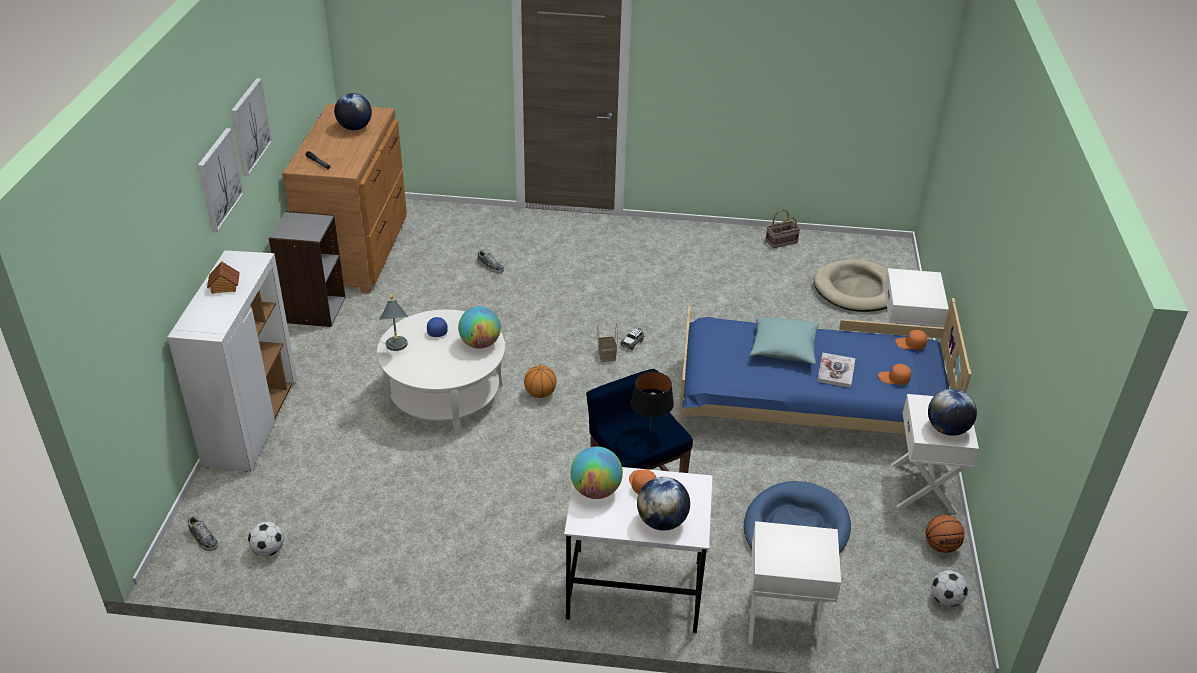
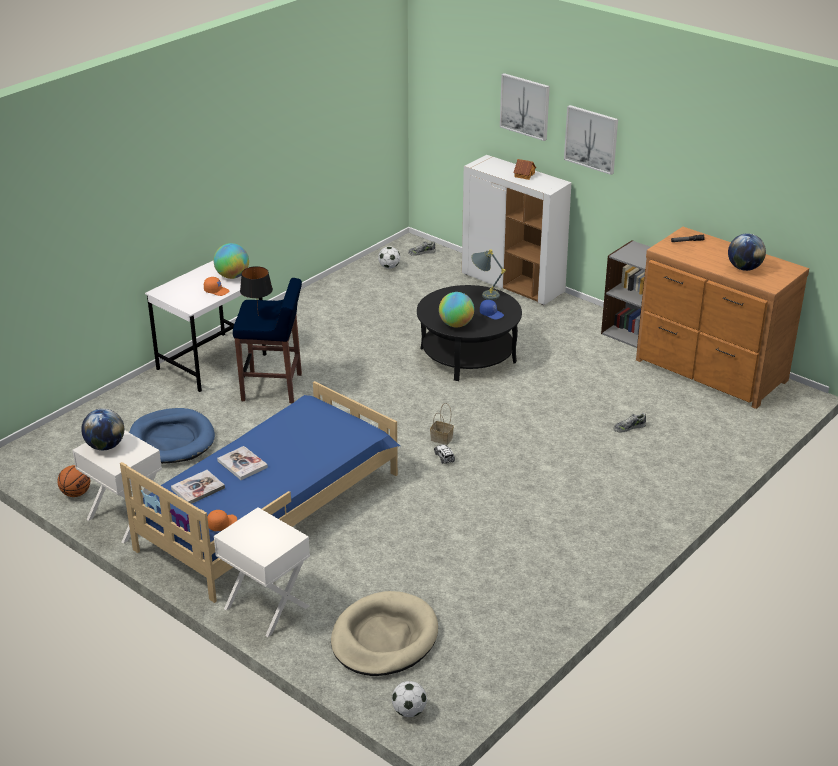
camera: 125 degrees right, 5 degrees down
picture [231,78,273,176] -> picture moved to [500,73,550,141]
white coffee table [377,310,505,434] -> black coffee table [417,285,522,381]
basketball [524,365,557,398] -> none
globe [637,477,690,531] -> none
white nightstand [748,521,841,652] -> none
turquoise pillow [750,317,819,364] -> none
basket [765,209,800,248] -> none
orange cap [878,364,911,385] -> book [171,470,225,504]
football [931,570,968,607] -> football moved to [392,681,427,717]

